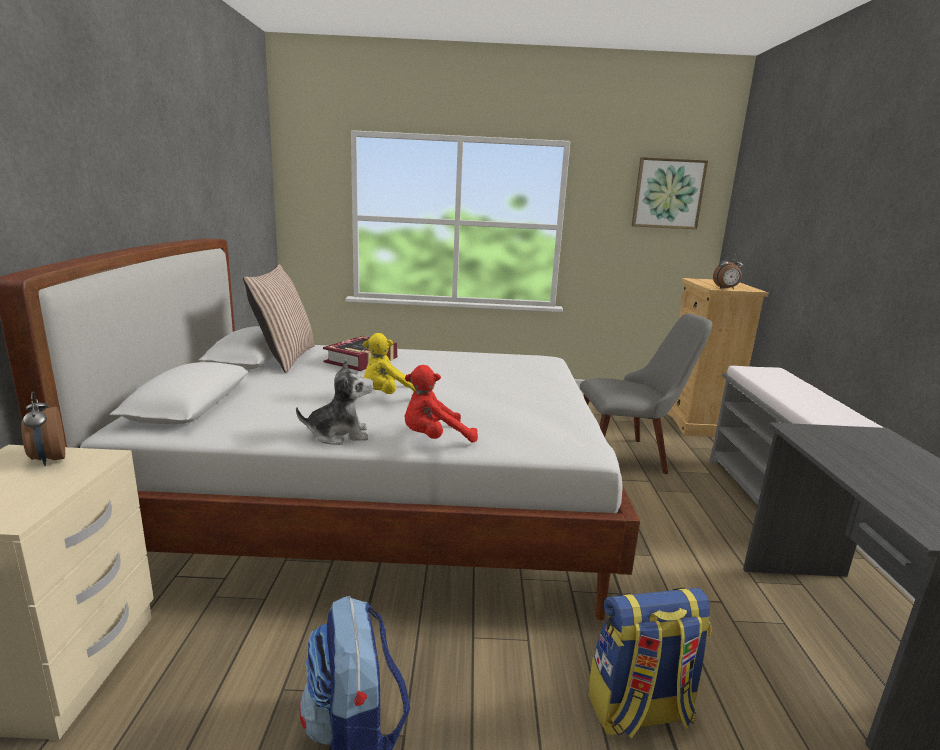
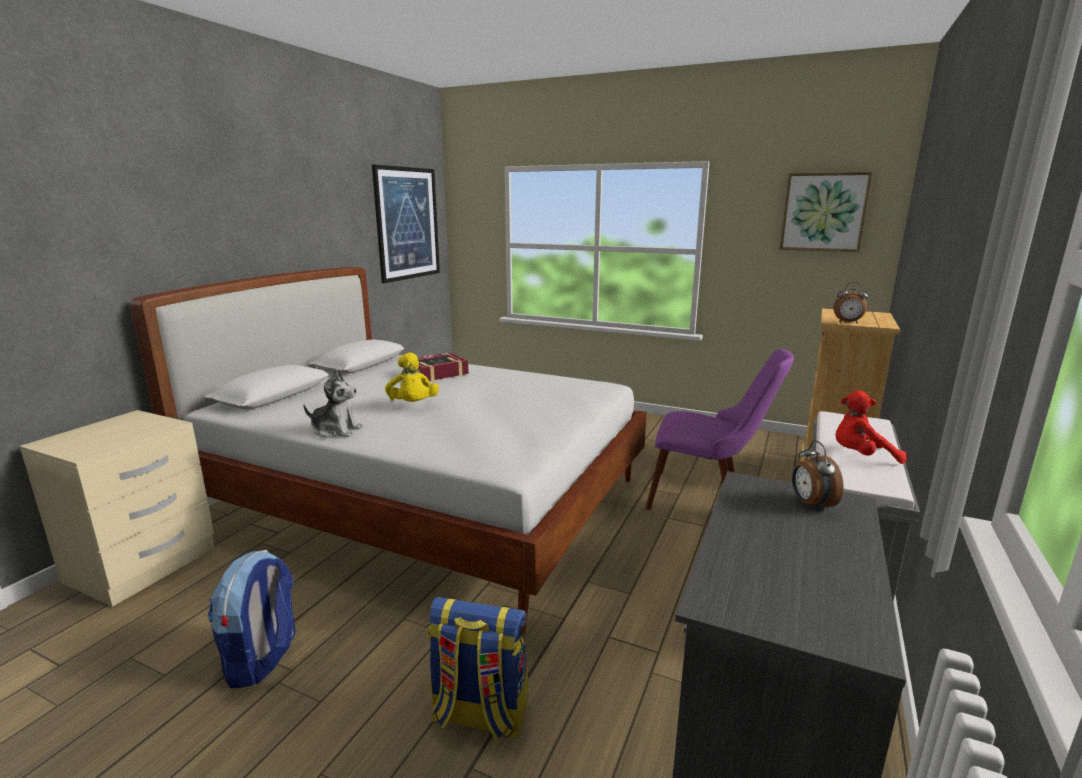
camera: 25 degrees right, 0 degrees up
alarm clock [21,392,65,466] -> alarm clock moved to [792,440,844,512]
pillow [243,264,315,373] -> none
yellow plush toy [363,333,416,394] -> yellow plush toy turned 105 degrees counterclockwise [385,352,439,402]
red plush toy [404,365,478,443] -> red plush toy moved to [835,391,907,464]
grey chair [580,313,712,474] -> purple chair [646,349,794,510]
none -> picture [372,165,440,283]

